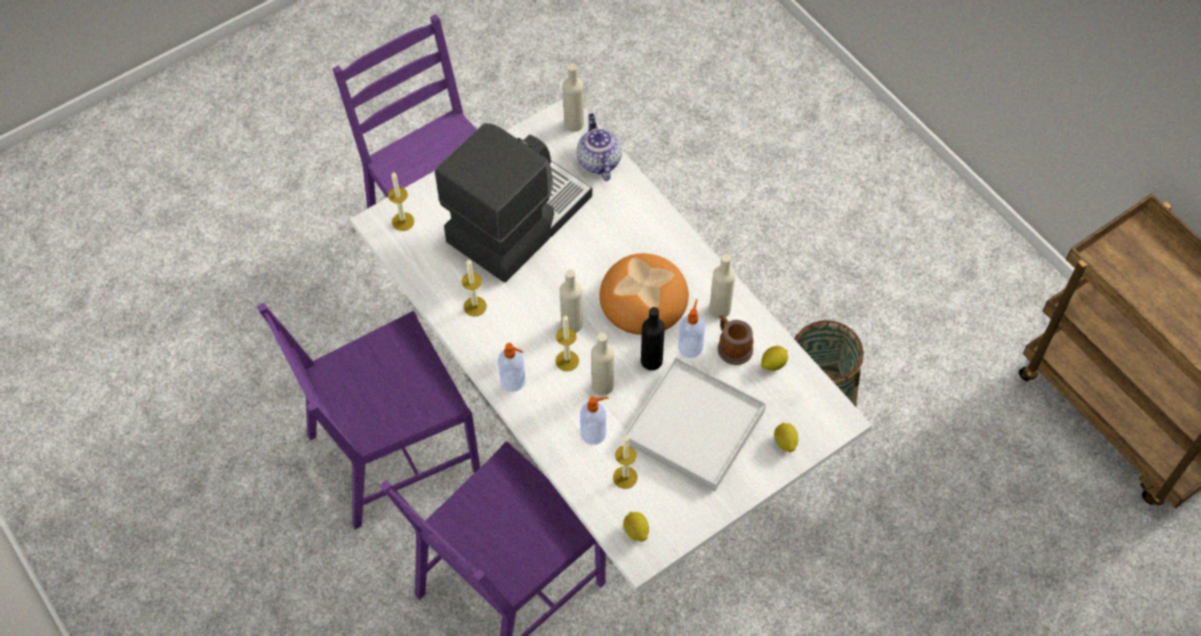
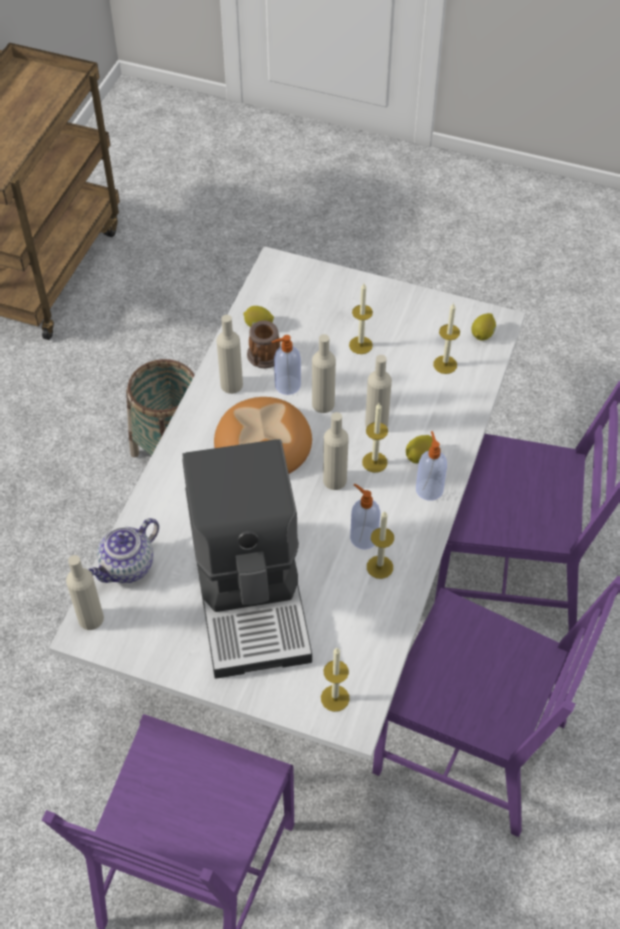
camera: 125 degrees left, 5 degrees down
coffee machine [435,123,592,282] -> coffee machine turned 105 degrees counterclockwise [182,439,312,679]
soap dispenser [580,397,608,445] -> soap dispenser moved to [350,484,381,549]
white tray [624,357,766,492] -> candle [349,283,373,354]
black bottle [641,307,665,370] -> beige bottle [312,334,336,413]
lemon [774,423,798,452] -> lemon moved to [406,435,433,464]

